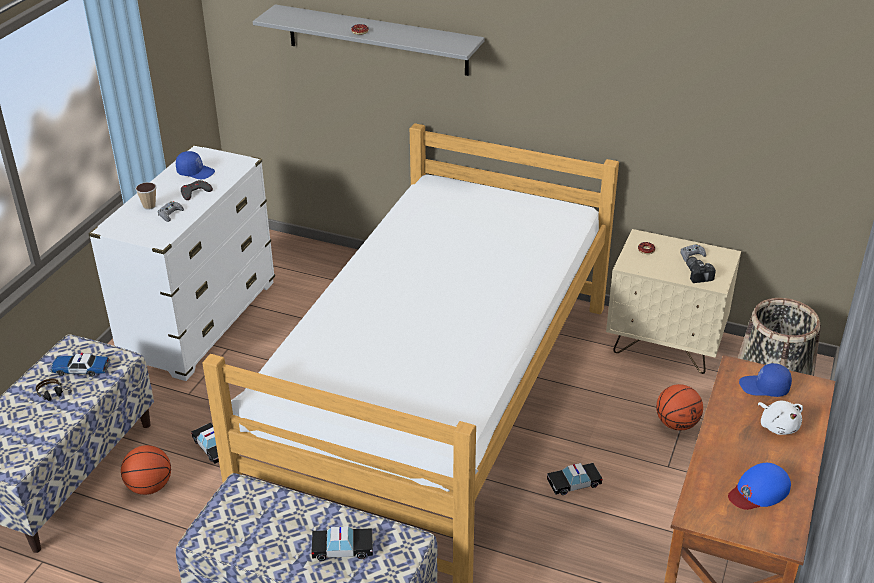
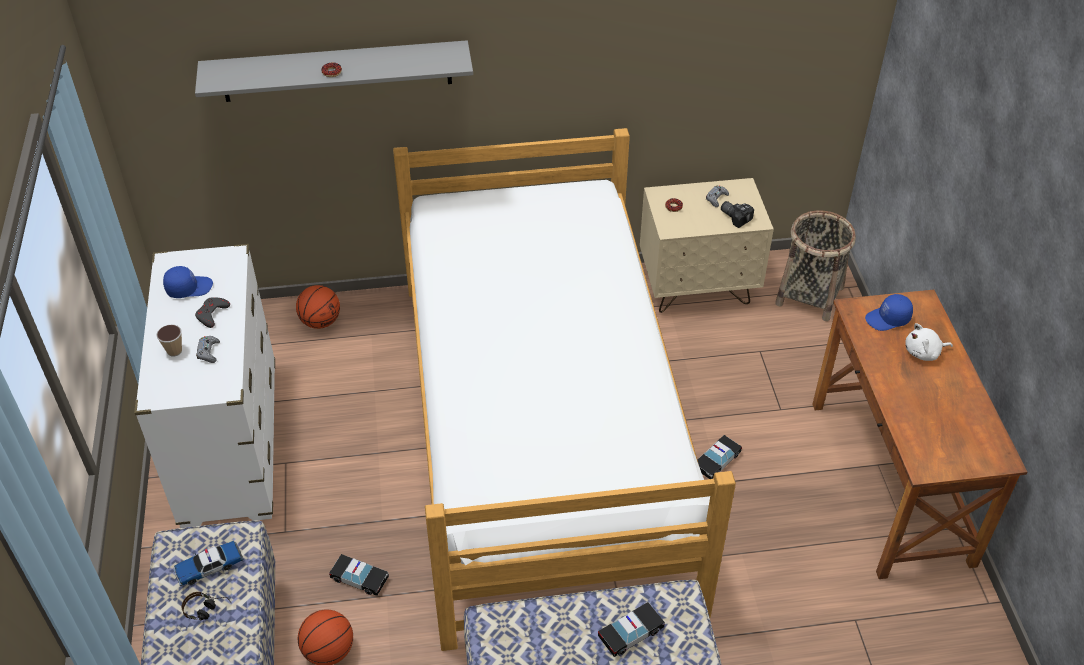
camera: 30 degrees left, 10 degrees up
basketball [656,384,703,430] -> basketball moved to [296,285,340,329]
blue cap [728,463,791,510] -> none
white plush toy [758,401,803,435] -> white plush toy turned 135 degrees clockwise [905,323,953,361]

